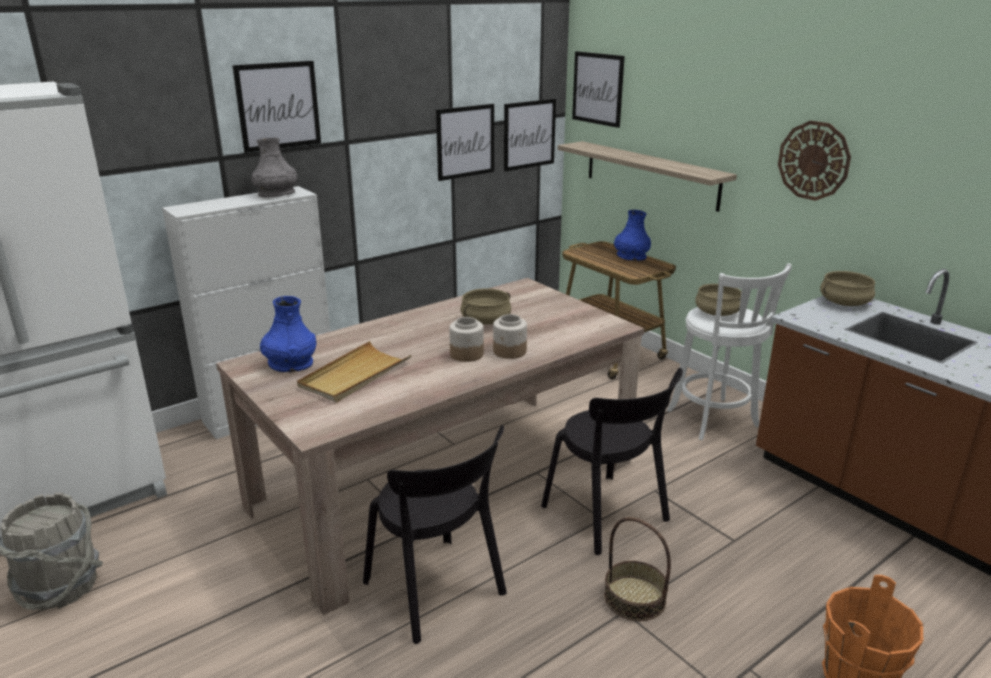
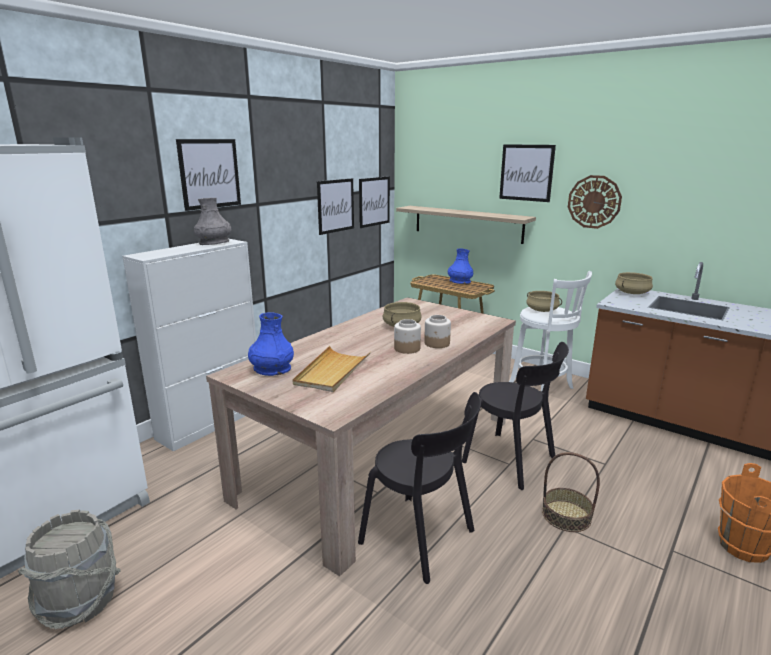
camera: 15 degrees left, 5 degrees down
picture [572,51,625,128] -> picture moved to [499,144,556,202]

